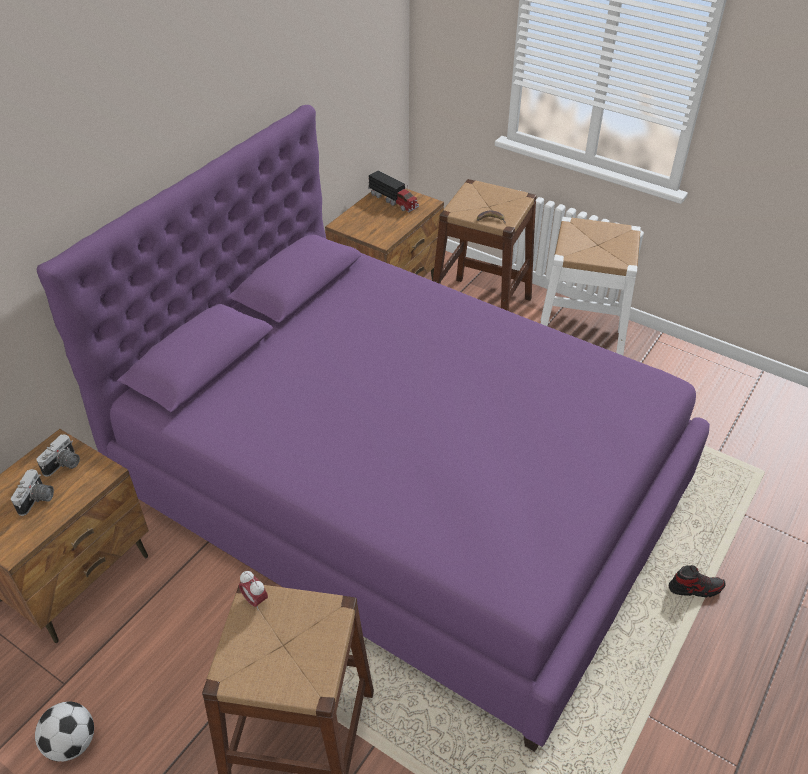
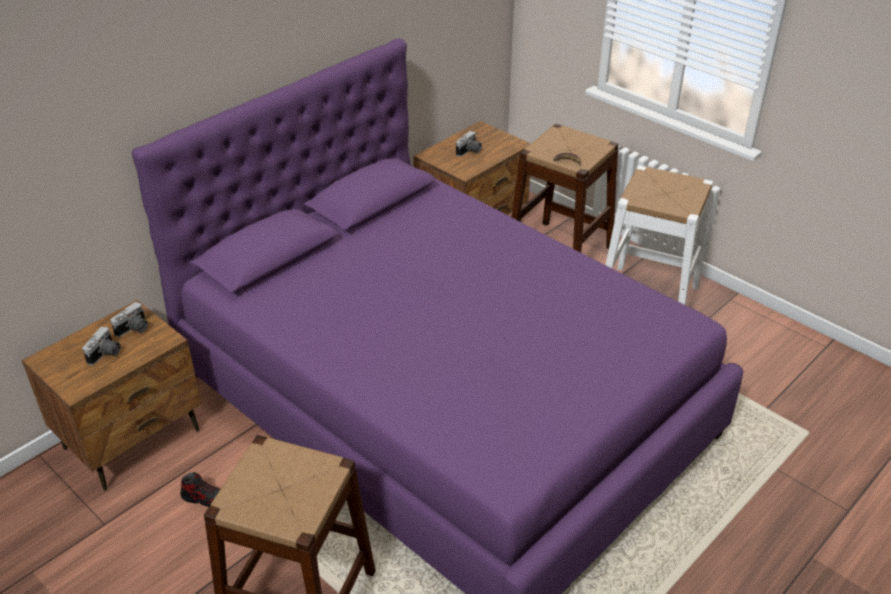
camera: 10 degrees right, 5 degrees down
football [35,702,94,762] -> none
alarm clock [239,571,268,610] -> none
toy truck [368,171,419,213] -> none
shoe [669,565,726,598] -> shoe moved to [180,472,220,507]
none -> camera [456,131,482,157]

